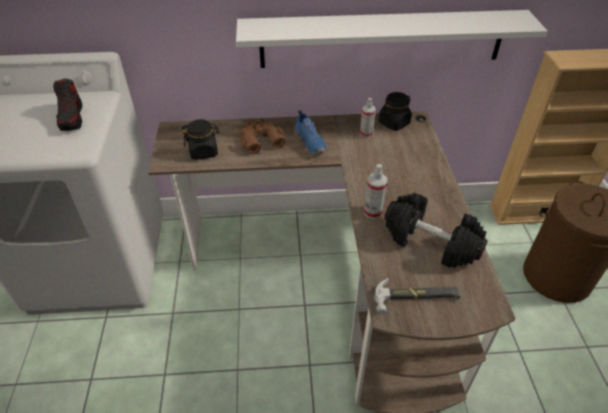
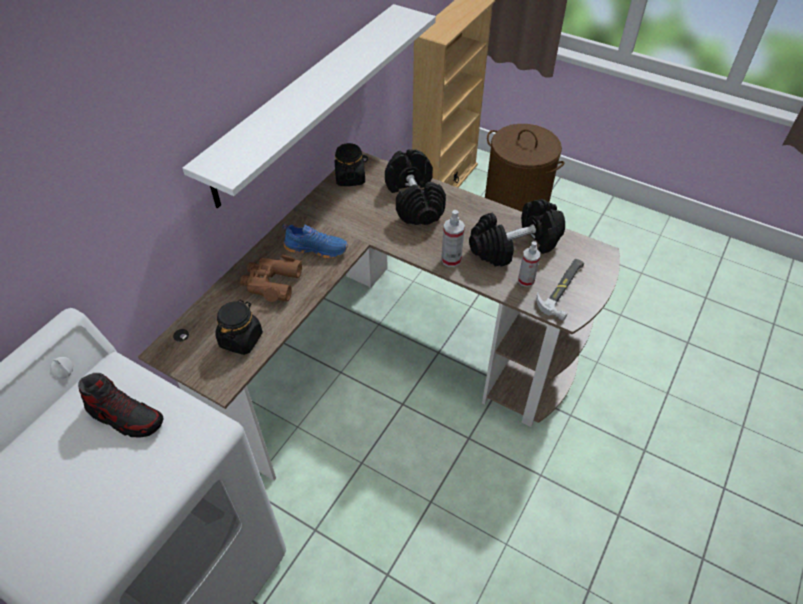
camera: 55 degrees left, 5 degrees up
spray bottle [360,98,376,138] -> spray bottle moved to [518,241,540,287]
none -> black dumbbell [385,149,446,225]

